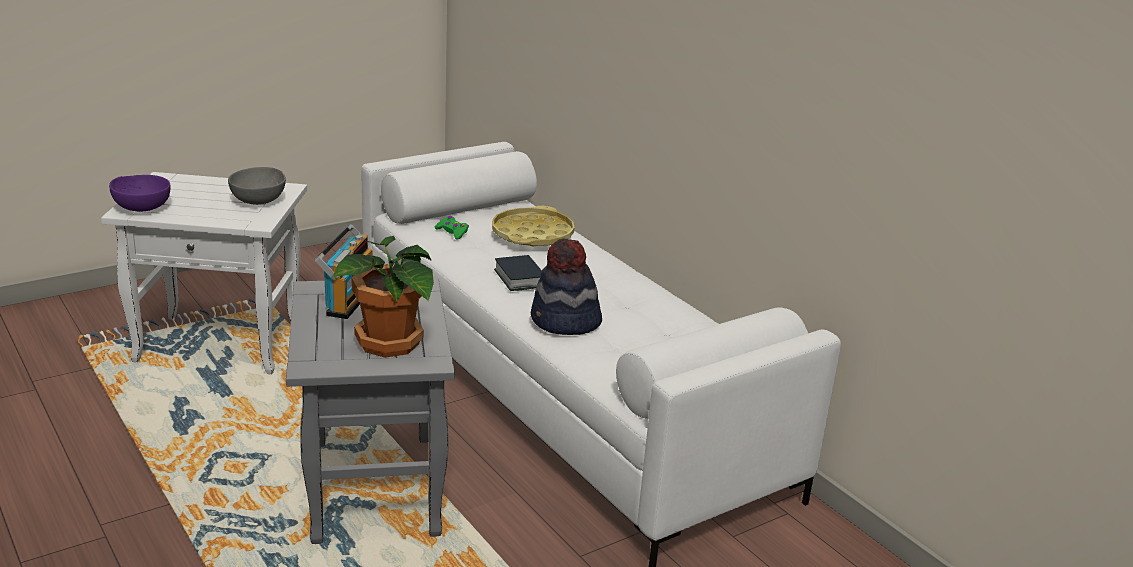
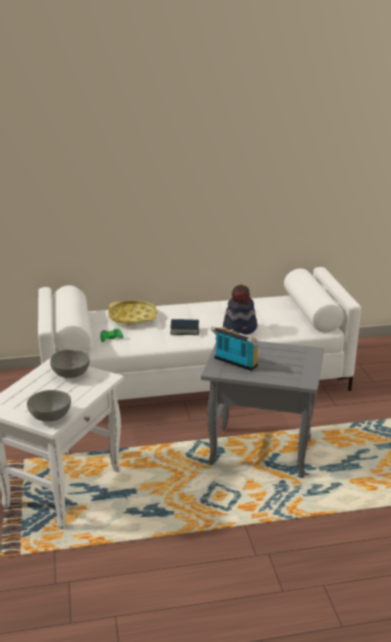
camera: 65 degrees left, 0 degrees up
purple bowl [109,175,170,212] -> grey bowl [27,390,71,422]
potted plant [333,236,434,358] -> none

